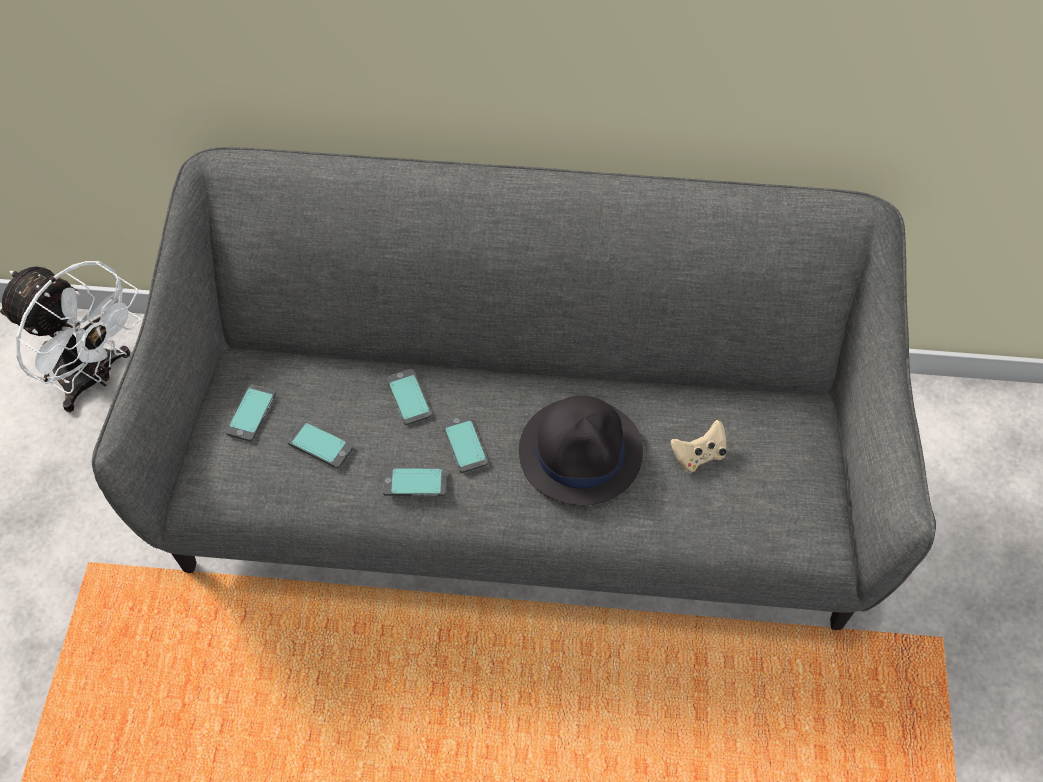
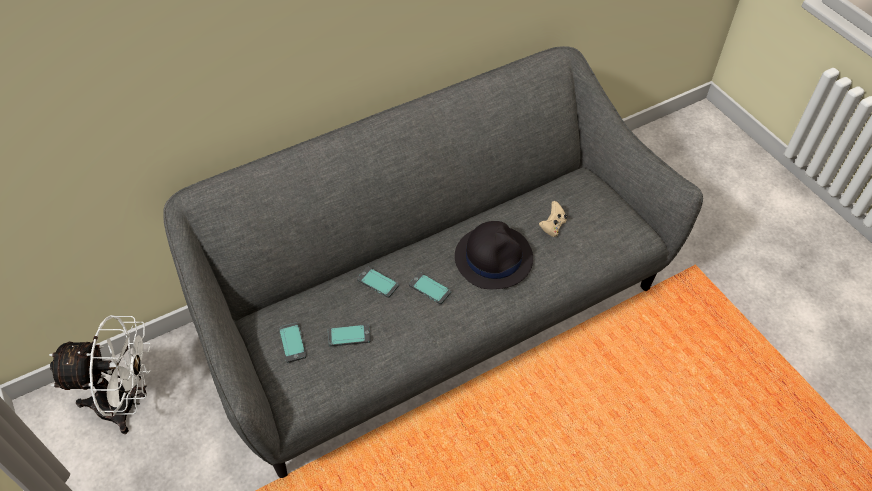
camera: 35 degrees left, 5 degrees down
phone [383,468,447,496] -> none

